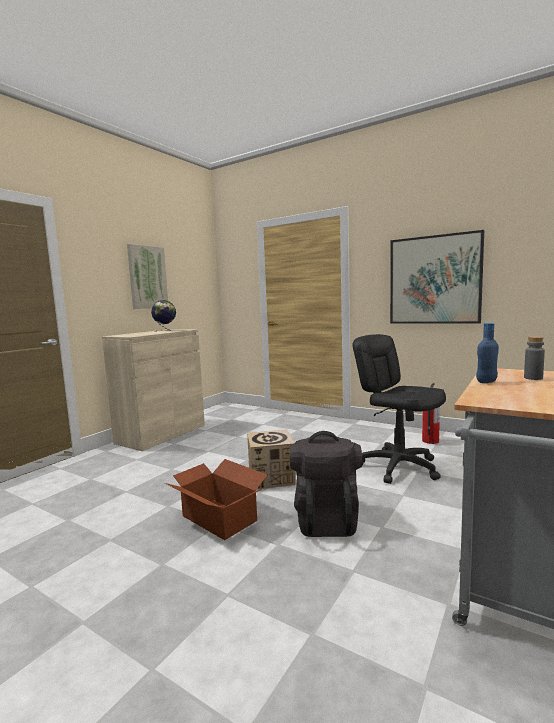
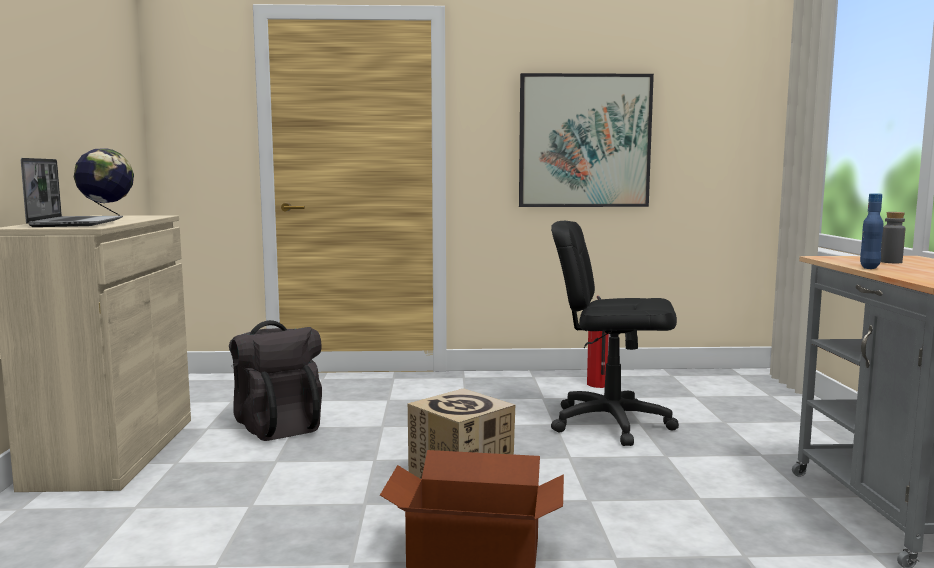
camera: 35 degrees left, 0 degrees up
picture [127,244,168,309] -> none
black backpack [290,431,362,537] -> black backpack moved to [229,320,322,441]
none -> laptop [21,158,123,227]

